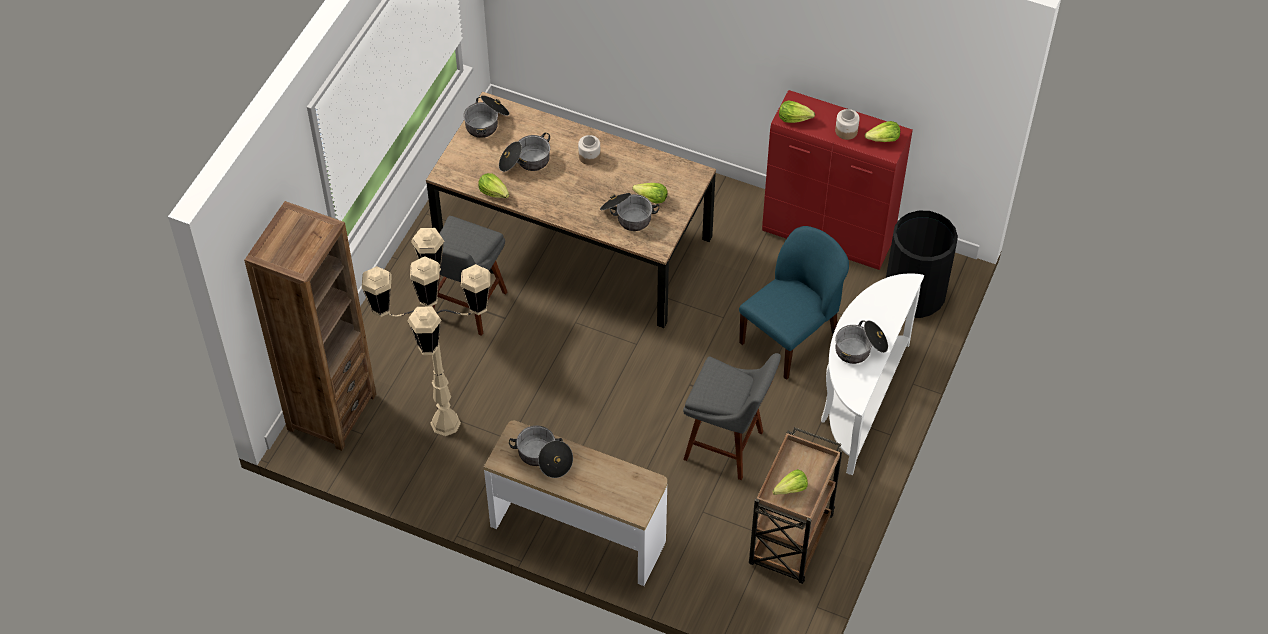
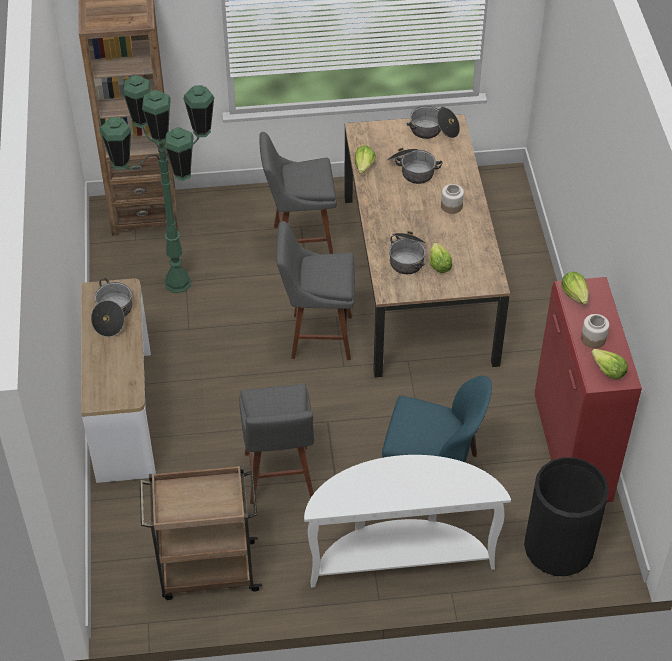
camera: 60 degrees right, 5 degrees down
beige floor lamp [362,228,490,436] -> green floor lamp [100,75,215,293]
lettuce [772,469,808,495] -> none
cooking pot [836,321,888,364] -> none
none -> grey stool [276,221,355,360]

